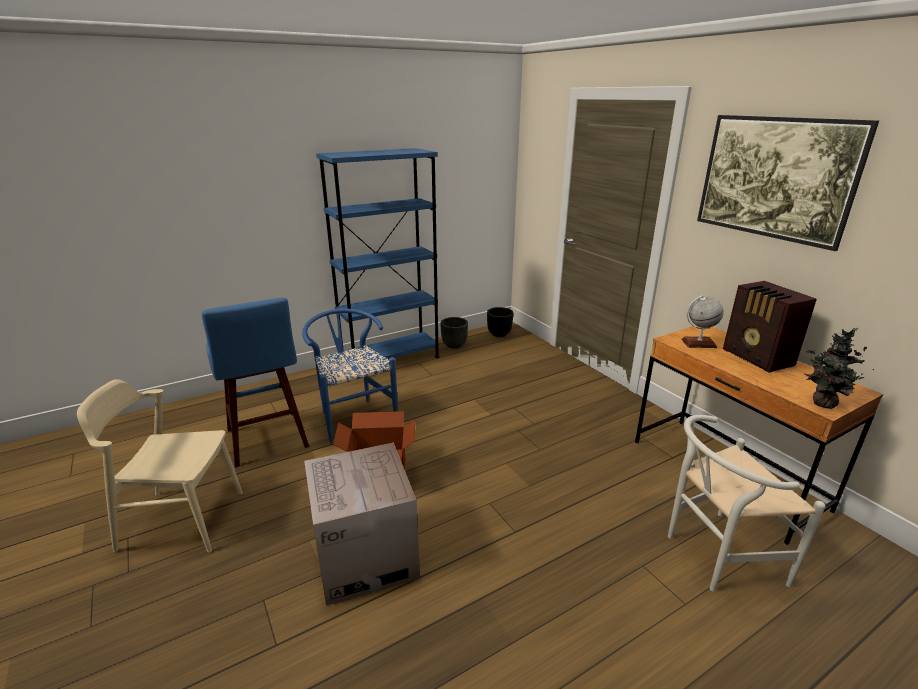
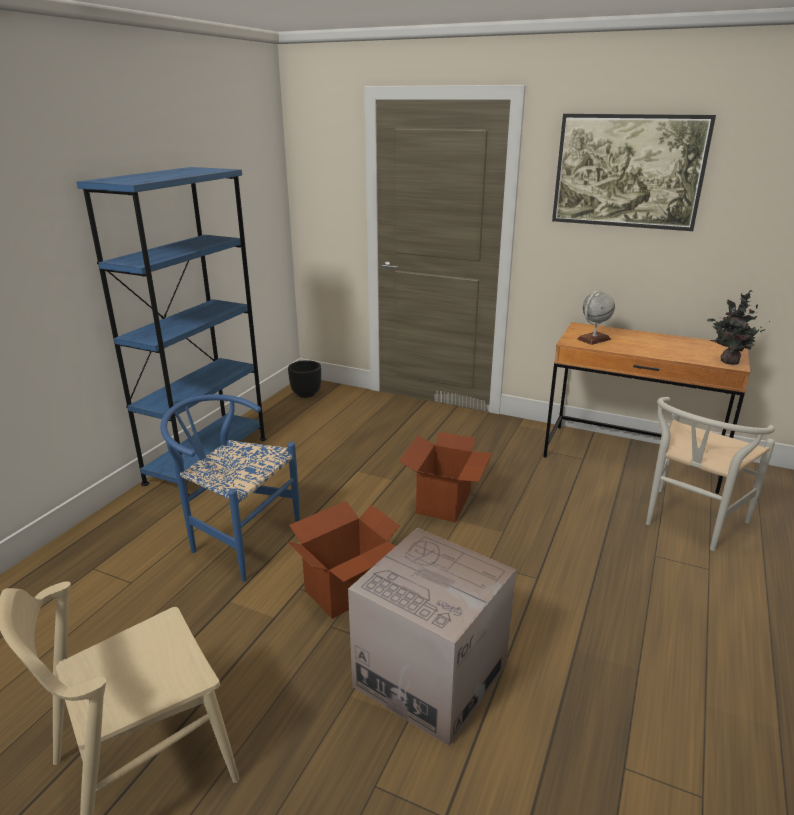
camera: 35 degrees left, 0 degrees up
blue stool [202,298,309,468] -> none
black planter [440,317,468,348] -> none
radio [723,281,817,373] -> none
none -> cardboard box [399,432,492,522]

